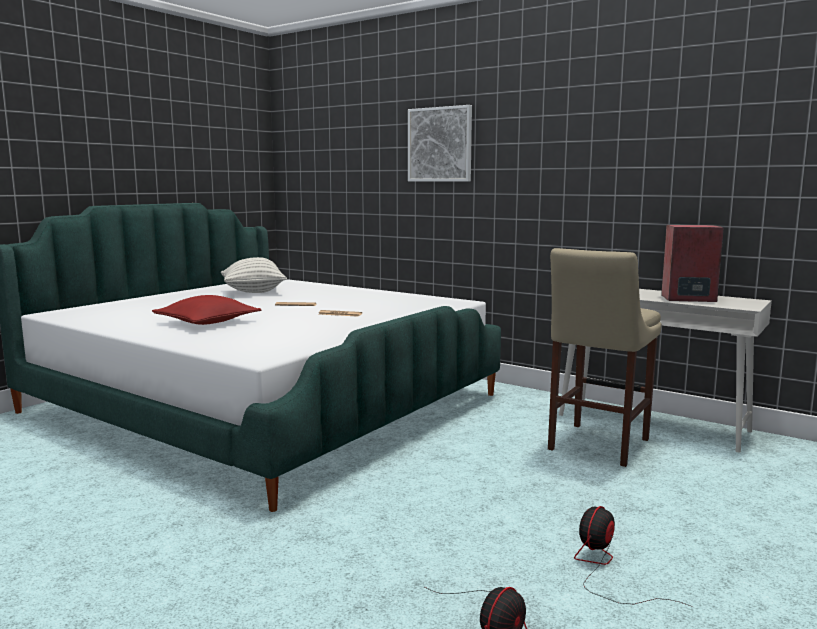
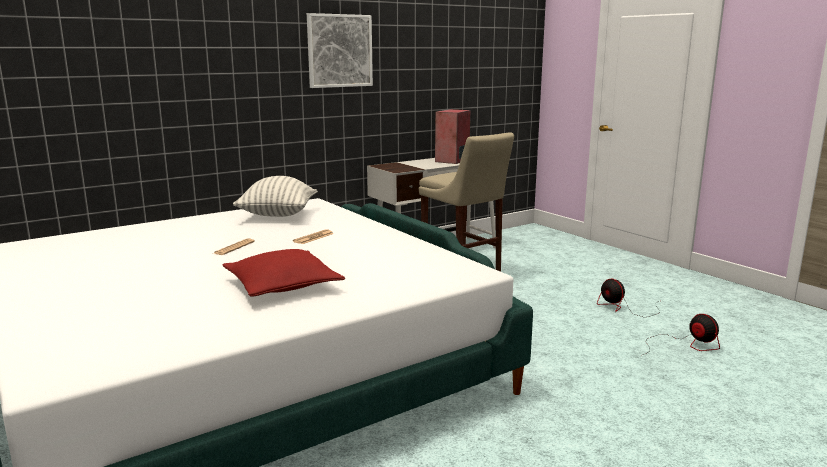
camera: 70 degrees left, 5 degrees up
pillow [221,257,287,293] -> pillow moved to [233,176,318,217]
picture [408,105,472,181] -> picture moved to [307,13,373,88]

